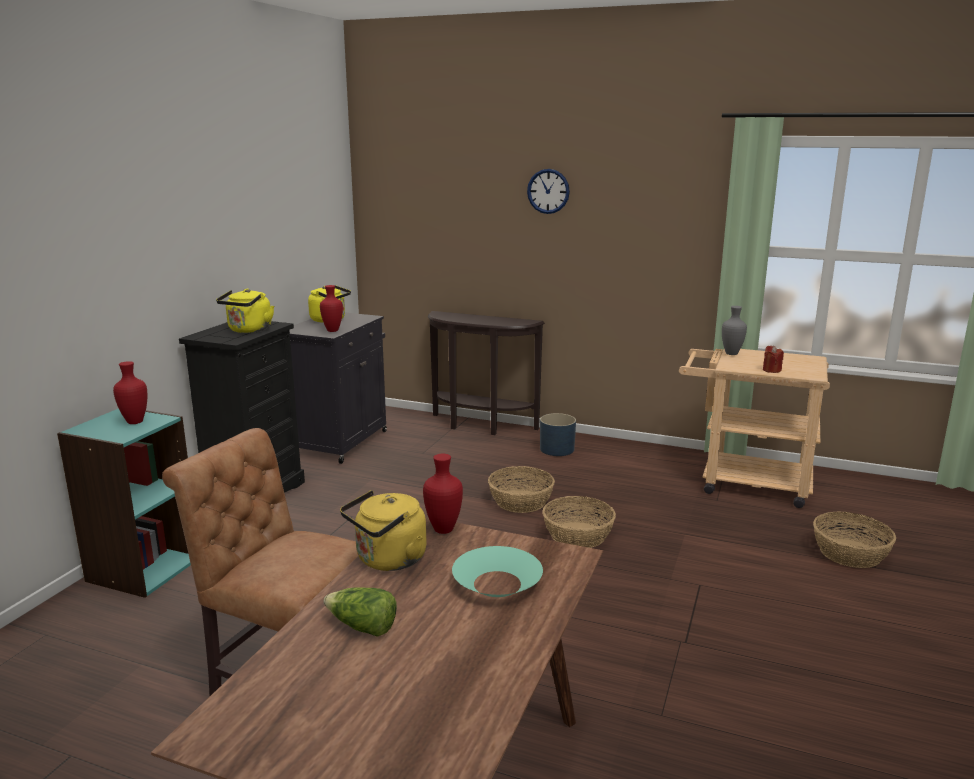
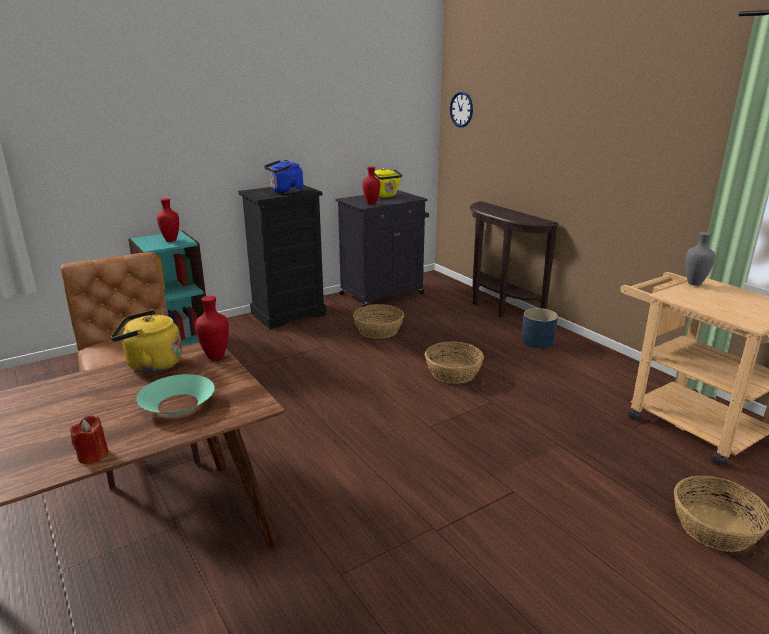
camera: 35 degrees right, 5 degrees up
yellow kettle [216,289,274,333] -> blue kettle [264,160,303,194]
lettuce [324,587,397,637] -> none
wall clock [527,169,570,214] -> wall clock moved to [450,91,473,127]
basket [542,496,616,548] -> basket moved to [353,304,404,339]
red candle [763,346,784,373] -> red candle moved to [70,416,109,464]

